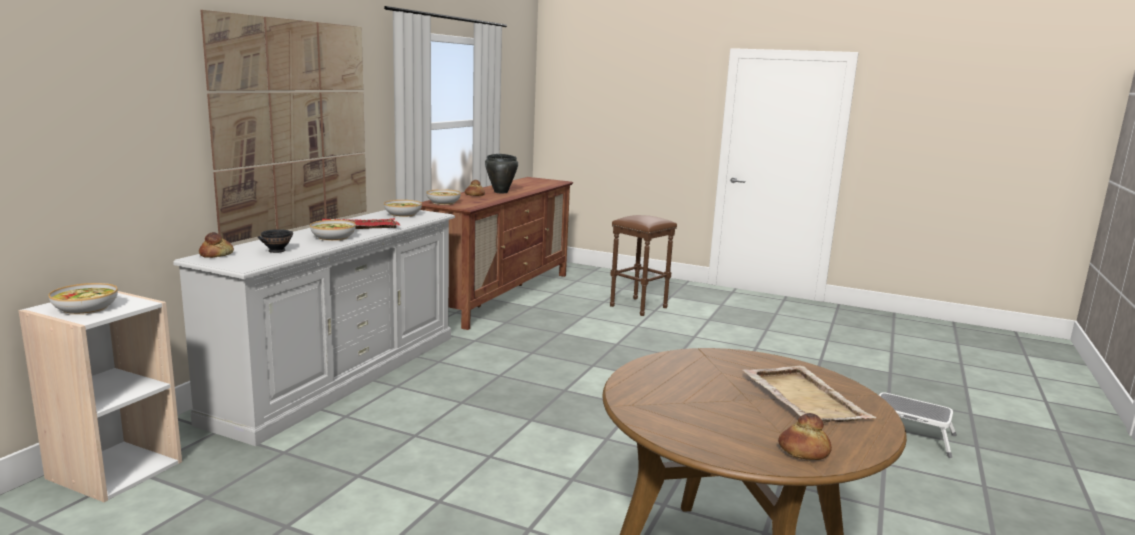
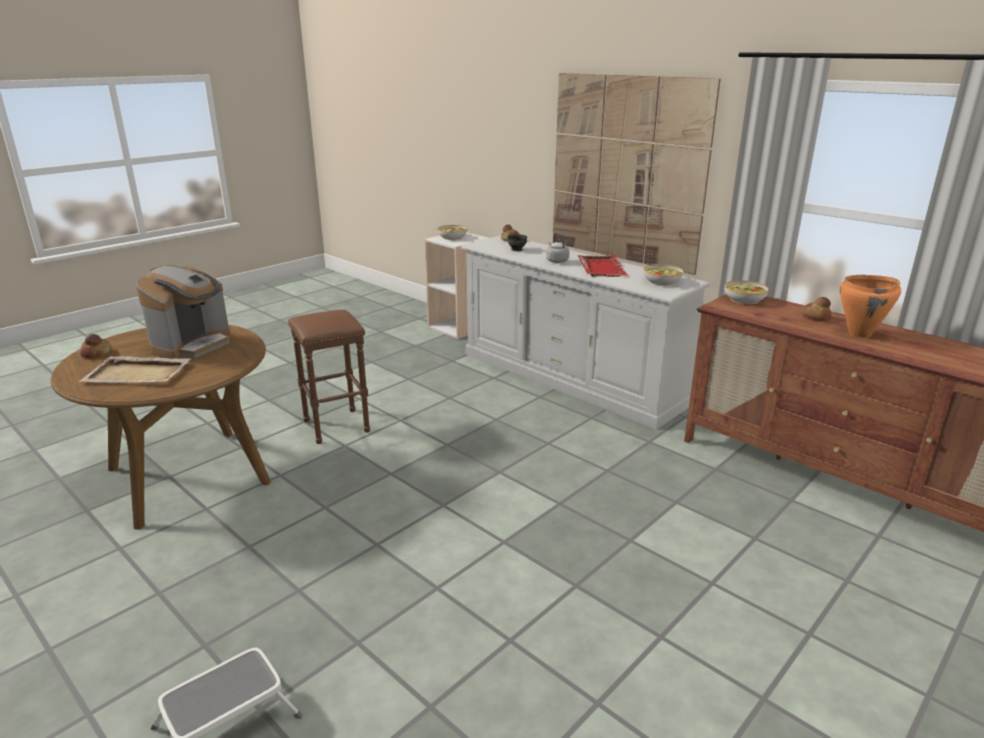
camera: 110 degrees right, 10 degrees up
bowl [310,220,356,241] -> grey kettle [546,233,569,263]
black cooking pot [485,154,518,193] -> orange cooking pot [840,275,901,338]
brown stool [610,215,677,316] -> brown stool moved to [288,310,370,444]
none -> coffee machine [136,265,231,359]

